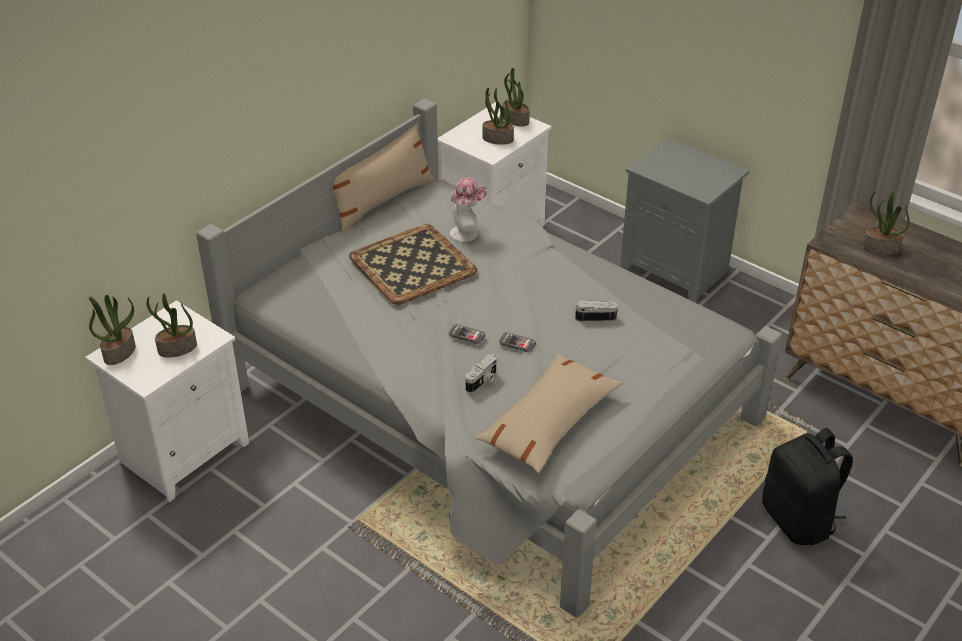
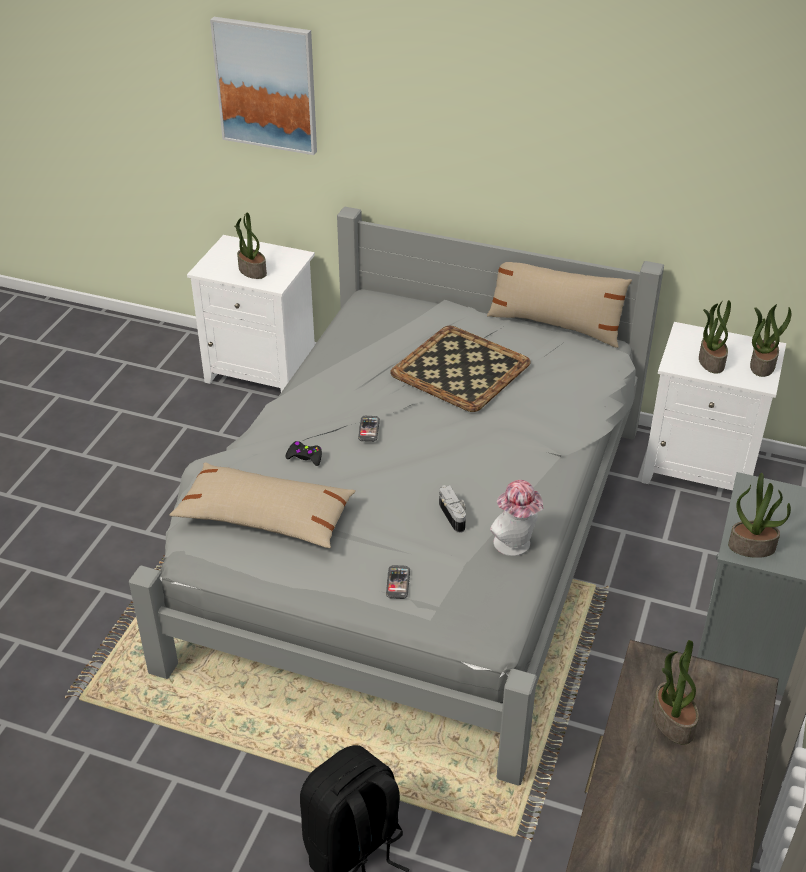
camera: 70 degrees right, 0 degrees up
potted plant [89,295,136,365] -> potted plant moved to [728,473,791,558]
hat [450,178,488,242] -> hat moved to [490,480,543,556]
camera [465,354,498,393] -> black game controller [285,441,322,466]
phone [499,332,536,352] -> phone moved to [386,565,410,599]
none -> picture [210,17,317,155]

